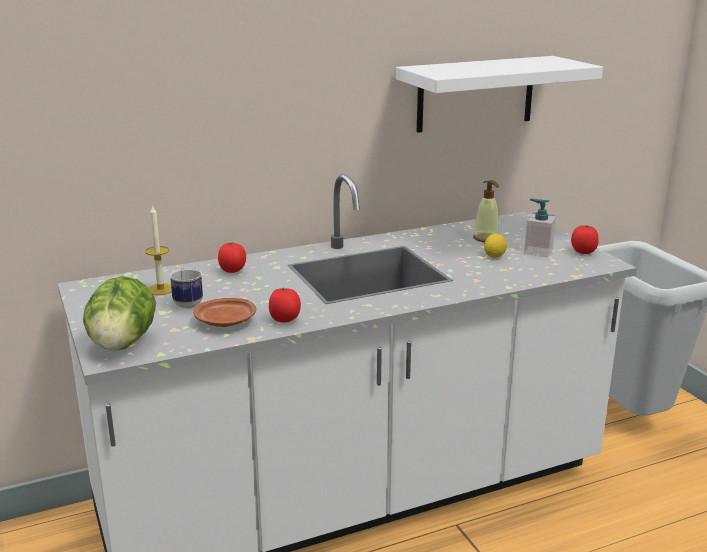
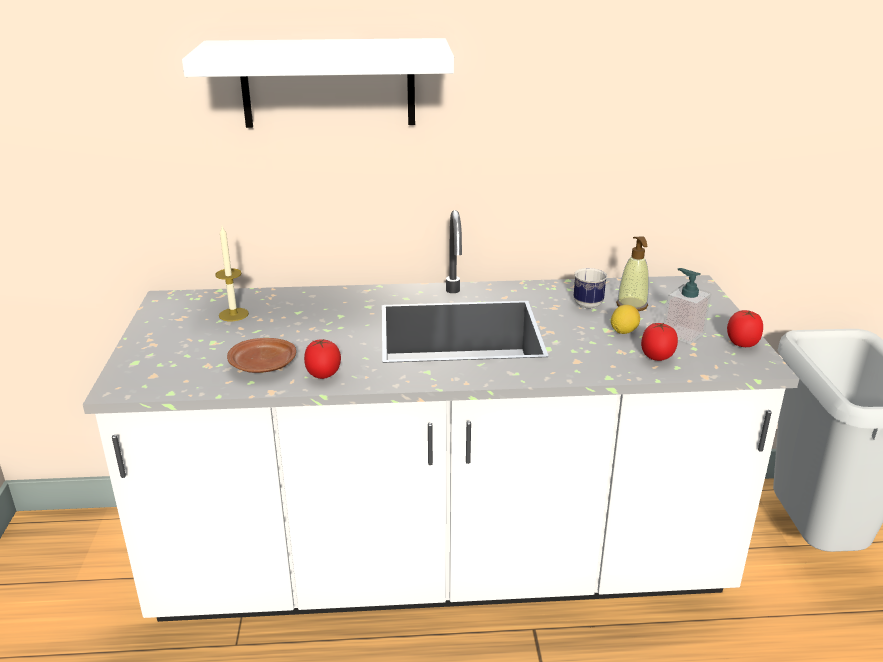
camera: 20 degrees right, 5 degrees up
lettuce [83,276,156,351] -> none
mug [169,268,203,308] -> mug moved to [574,268,607,309]
tomato [218,242,246,273] -> tomato moved to [641,323,678,361]
white shelf [396,56,603,133] -> white shelf moved to [182,38,454,128]

